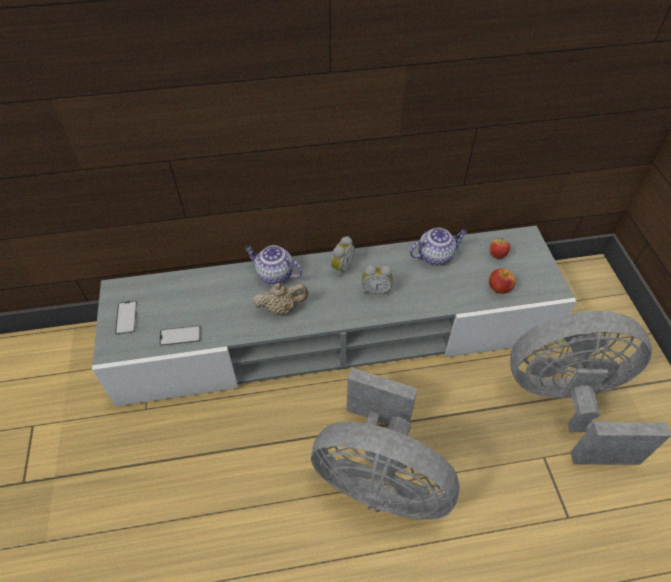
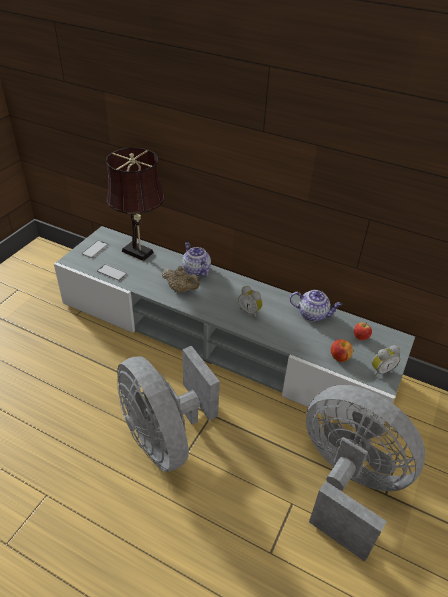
camera: 35 degrees right, 10 degrees down
alarm clock [330,236,355,277] -> alarm clock moved to [372,345,400,377]
none -> brown table lamp [106,148,164,261]

